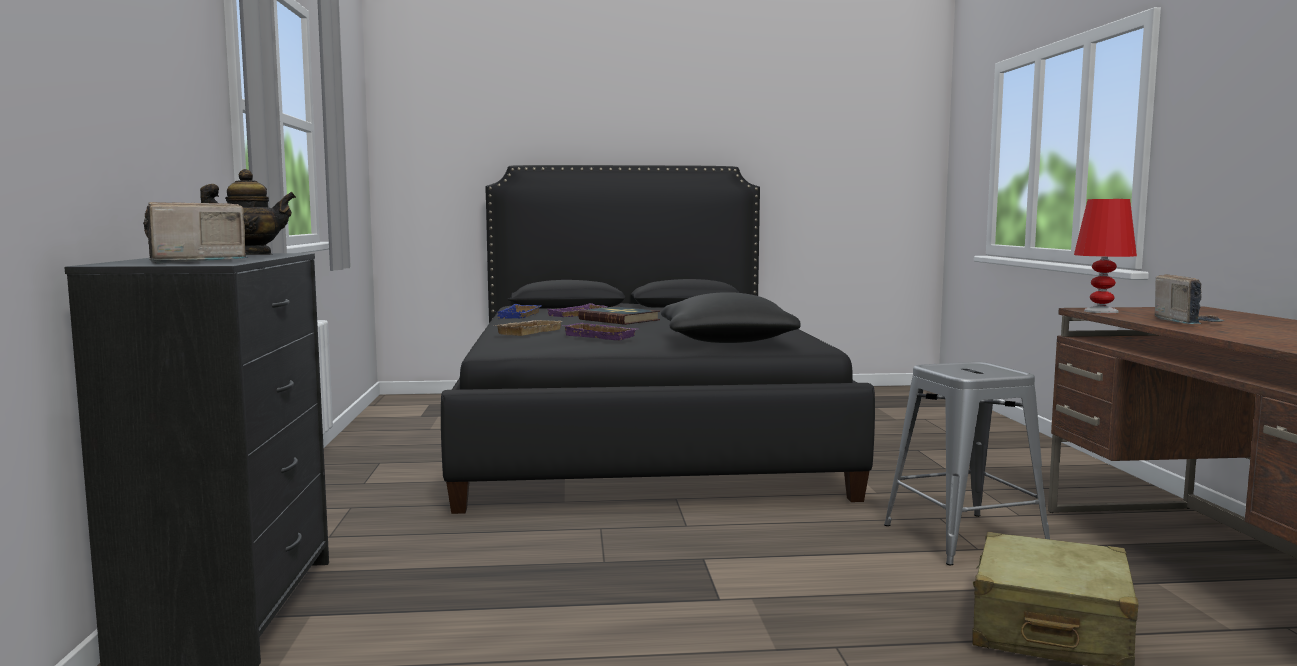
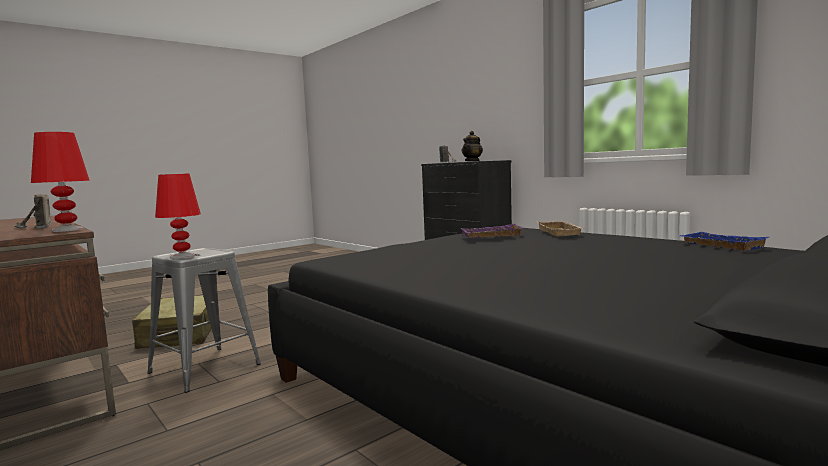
camera: 145 degrees right, 0 degrees up
purple tray [548,303,608,317] -> none
book [578,306,660,325] -> none
black pillow [661,292,801,343] -> none
none -> red table lamp [155,174,201,259]

